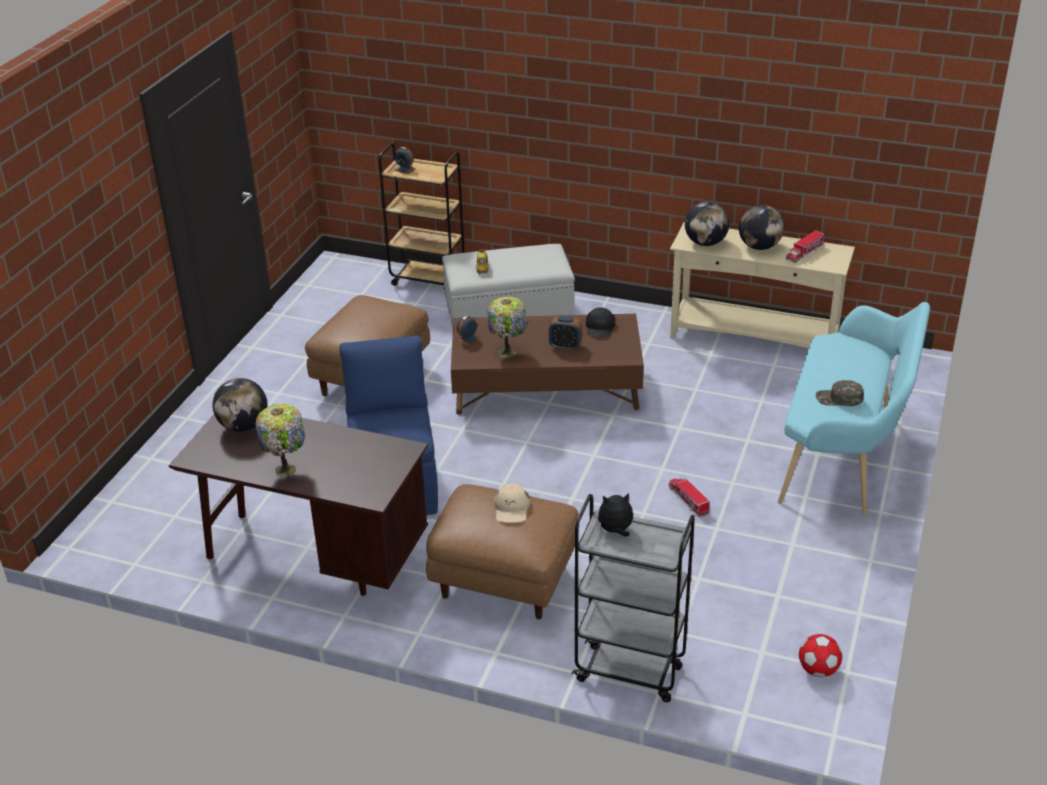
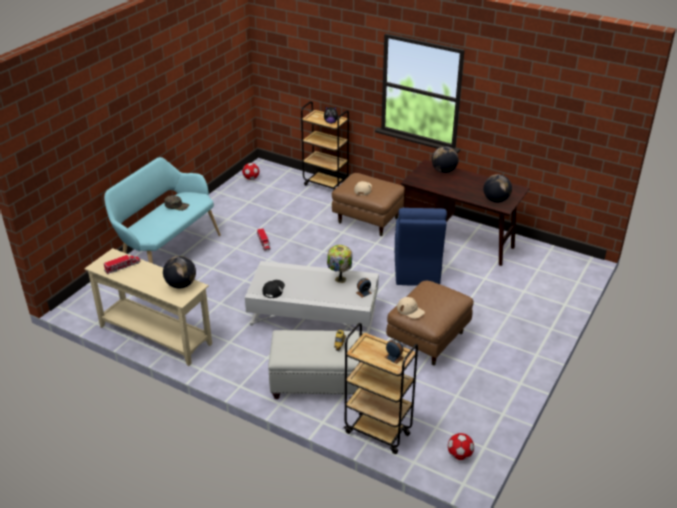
camera: 170 degrees left, 0 degrees up
table lamp [256,404,305,477] -> none
brown coffee table [451,314,644,415] -> white coffee table [245,261,379,334]
alarm clock [549,316,583,351] -> none
grey cart [571,494,695,702] -> brown cart [301,101,349,190]
globe [739,205,784,250] -> globe moved to [432,146,459,173]
none -> beige cap [397,297,425,319]
none -> football [448,433,474,460]

